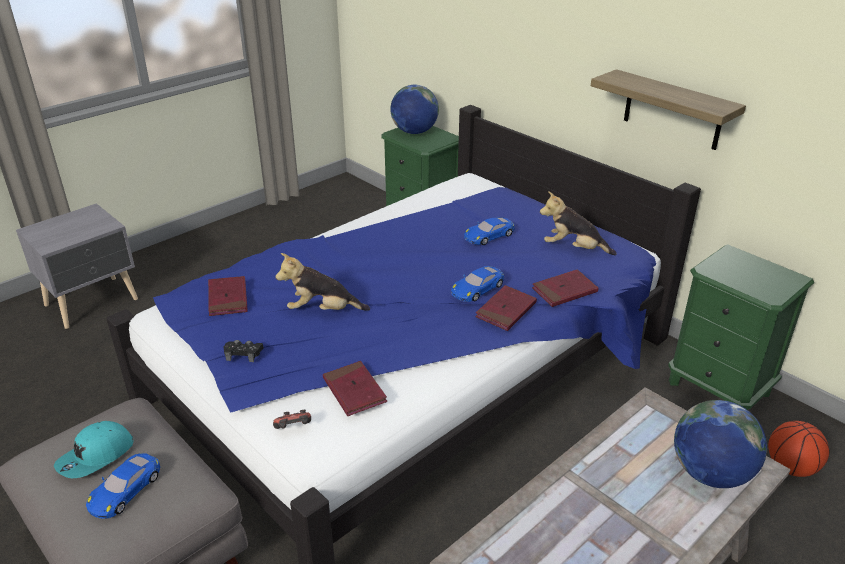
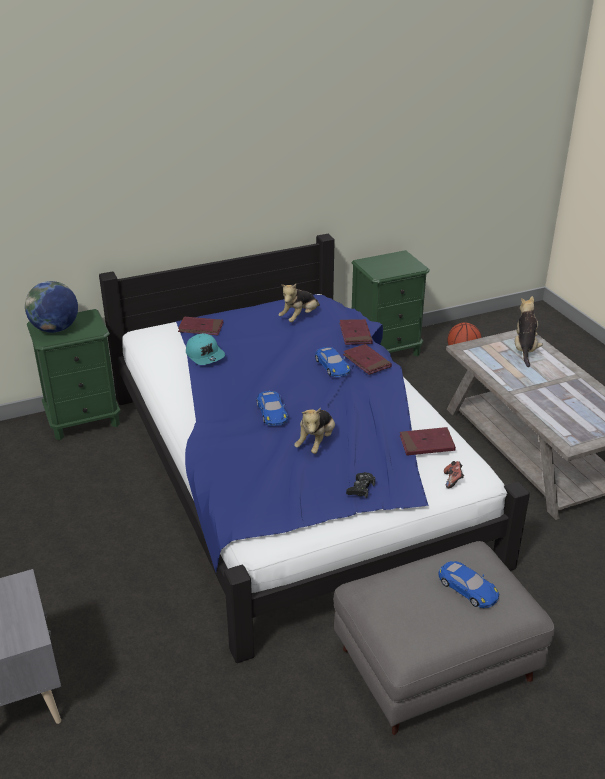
camera: 70 degrees left, 0 degrees up
turquoise cap [54,421,133,478] -> turquoise cap moved to [186,333,225,365]
red book [208,276,248,316] -> red book moved to [178,317,223,335]
blue toy car [464,217,515,245] -> blue toy car moved to [257,391,288,426]
shelf [591,69,746,150] -> none
globe [674,400,767,488] -> plush toy [515,296,543,367]

